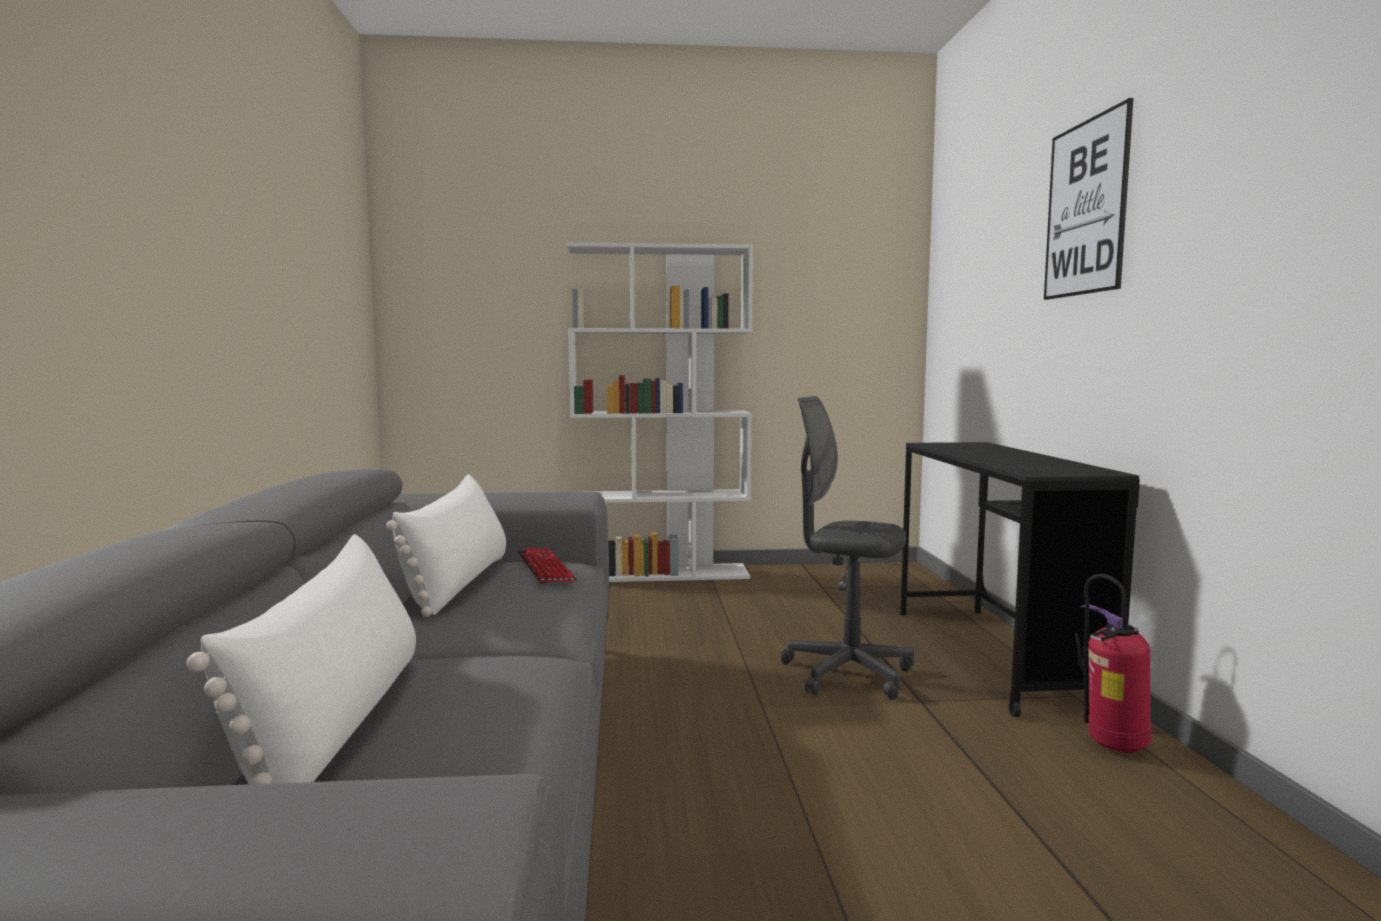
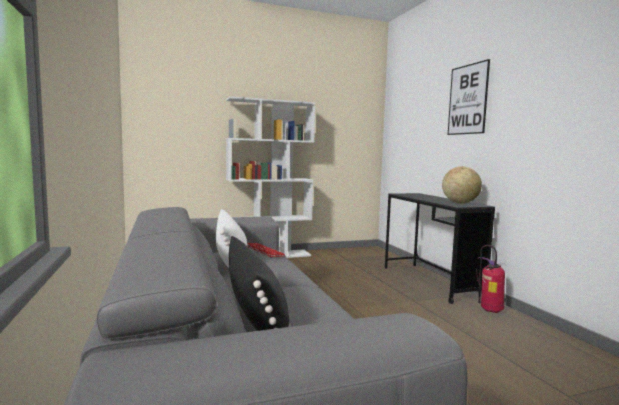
camera: 15 degrees left, 0 degrees up
white pillow [186,534,416,784] -> black pillow [229,236,289,331]
grey office chair [781,396,914,700] -> none
none -> globe [442,166,482,204]

